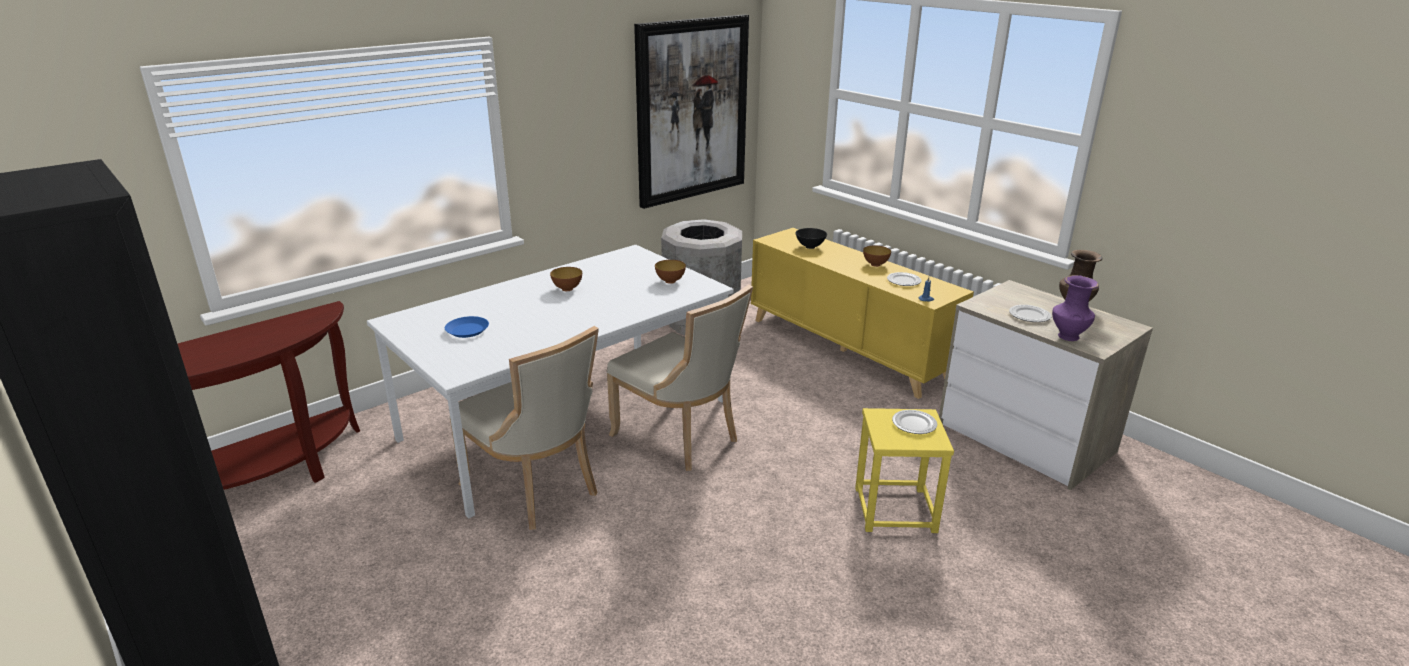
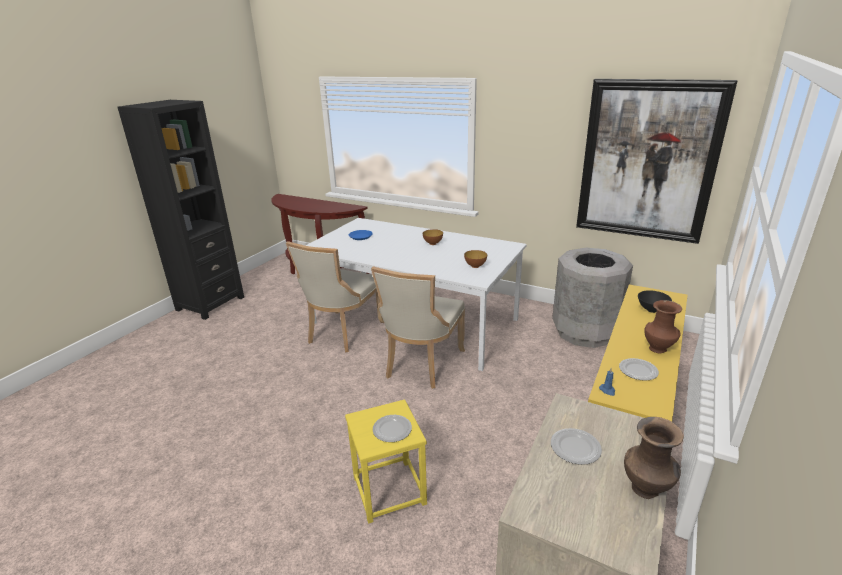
camera: 70 degrees right, 0 degrees up
bowl [863,245,891,267] -> brown vase [644,300,682,354]
purple vase [1052,275,1099,341] -> none

